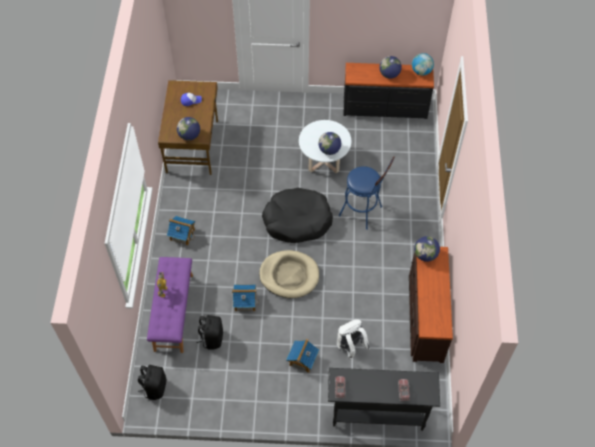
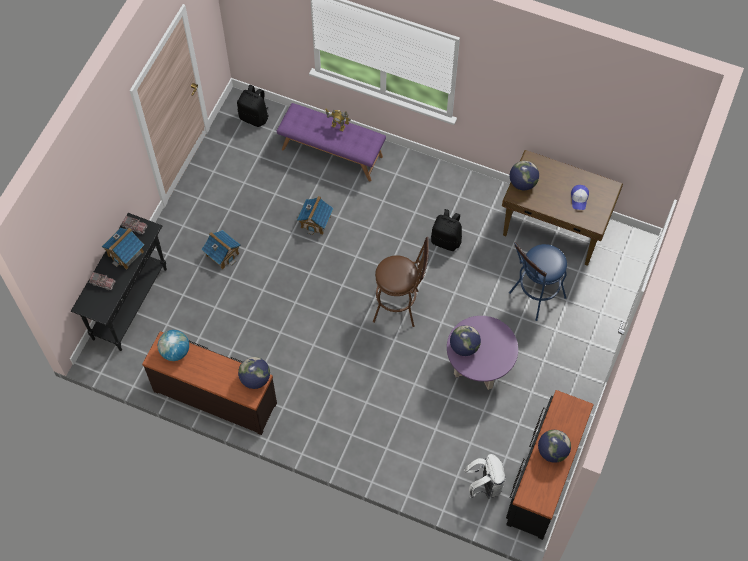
camera: 110 degrees right, 5 degrees up
toy house [167,216,195,245] -> toy house moved to [102,228,144,270]
black backpack [197,315,223,350] -> black backpack moved to [431,209,462,251]
beige dog bed [259,250,319,298] -> none
black dog bed [262,188,333,243] -> brown stool [373,237,429,327]
white coffee table [299,120,351,173] -> purple coffee table [447,316,518,390]
white backpack [337,319,370,360] -> white backpack moved to [464,454,506,499]
blue stool [339,157,395,230] -> blue stool moved to [509,242,567,321]
globe [412,53,434,76] -> globe moved to [158,330,189,361]

